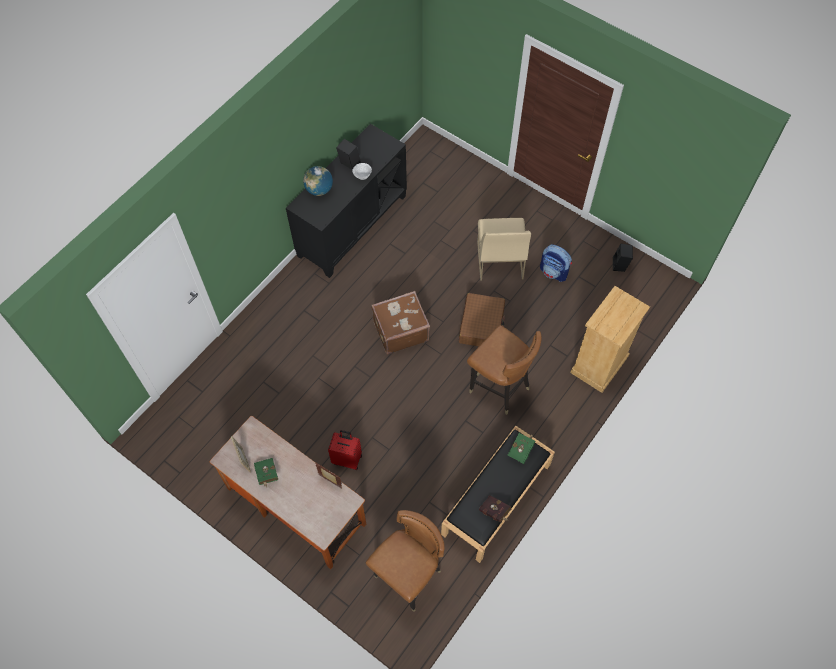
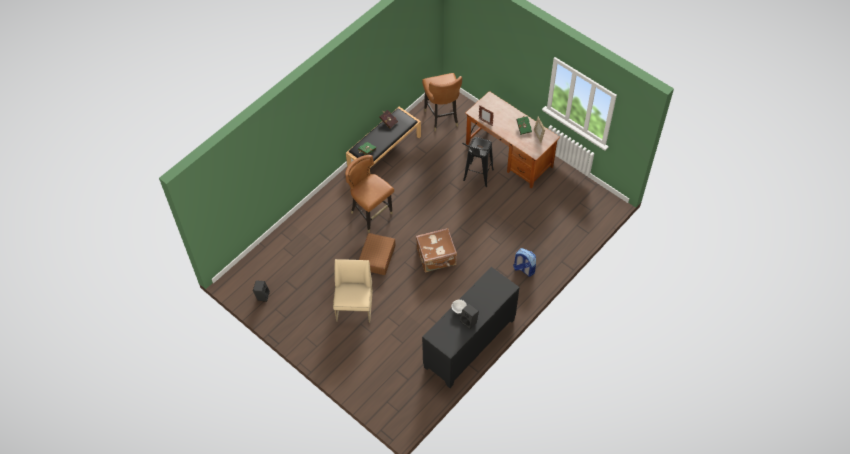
camera: 175 degrees left, 5 degrees down
globe [303,166,333,196] -> none
red suitcase [328,430,362,470] -> black stool [462,137,494,187]
brown chair [366,510,445,612] -> brown chair turned 60 degrees counterclockwise [422,73,462,131]
backpack [540,244,572,282] -> backpack moved to [513,248,536,277]
beige dresser [570,286,650,393] -> none

